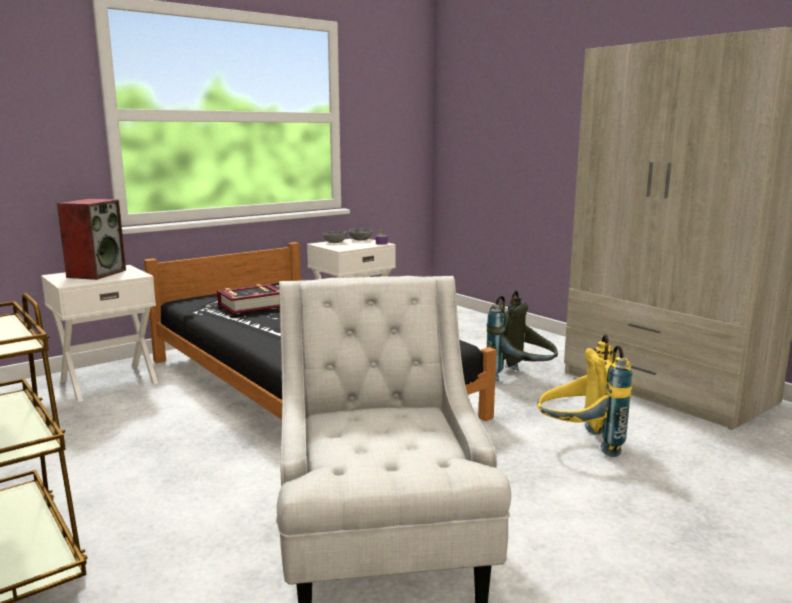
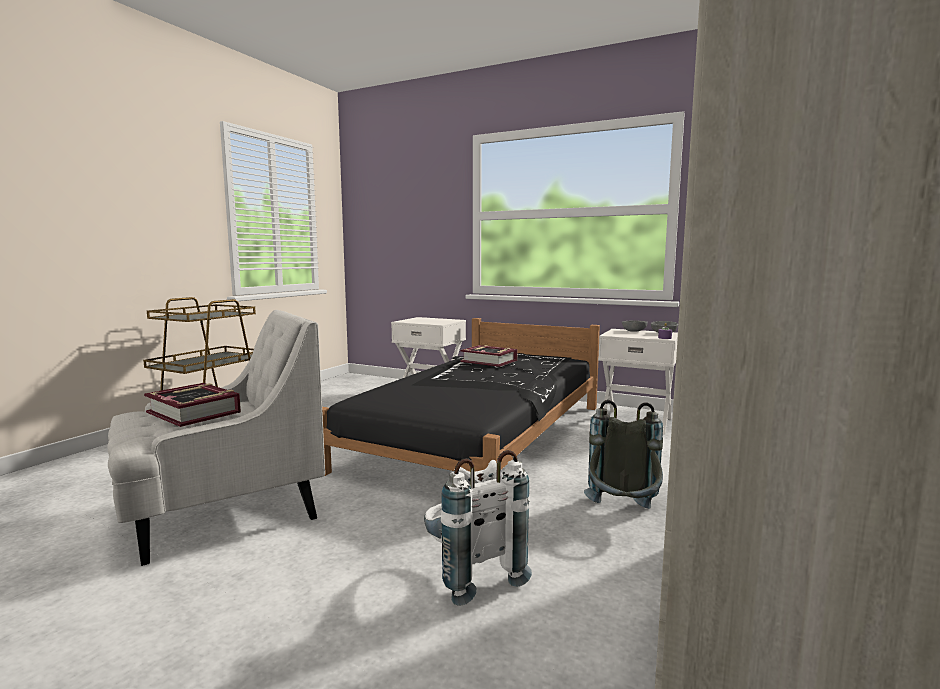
camera: 65 degrees right, 5 degrees down
speaker [57,199,126,280] -> none
yellow backpack [537,334,632,457] -> white backpack [424,450,532,606]
none -> book [144,383,241,427]

